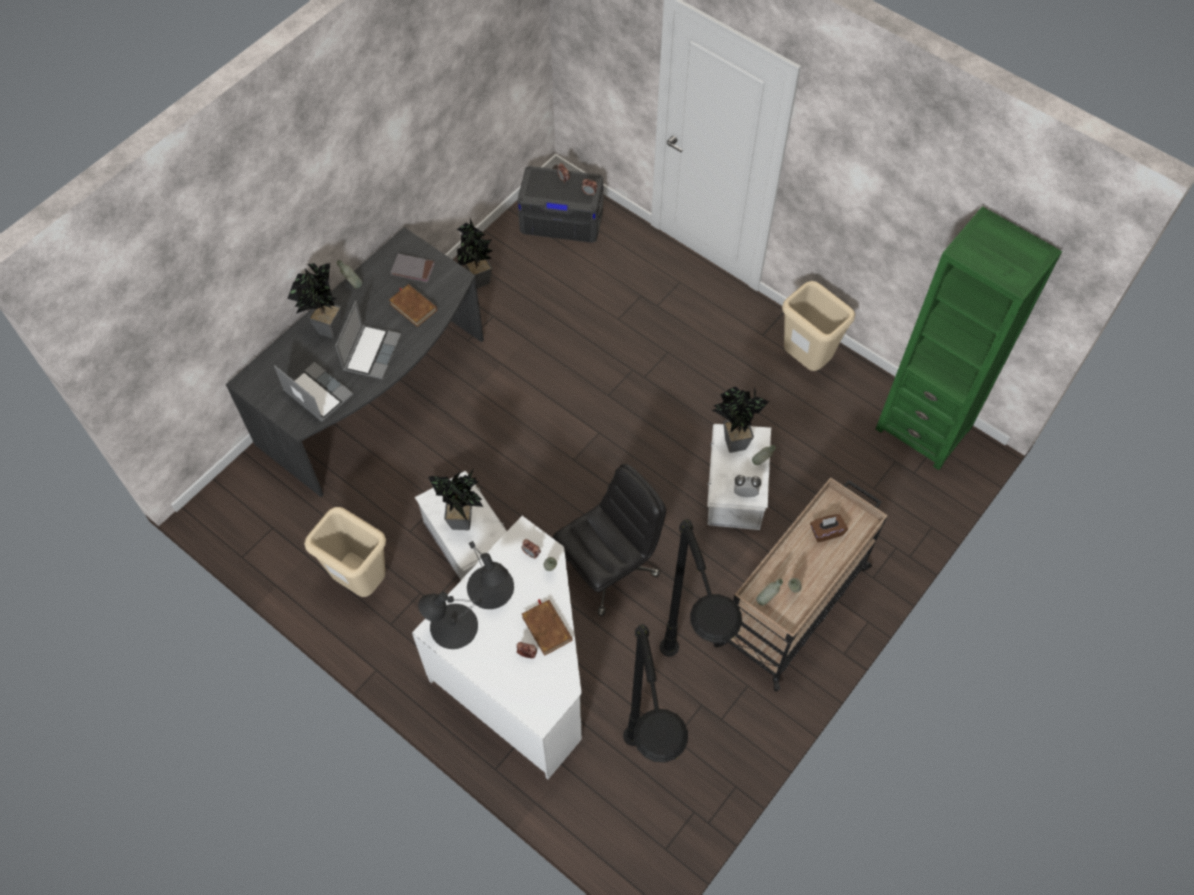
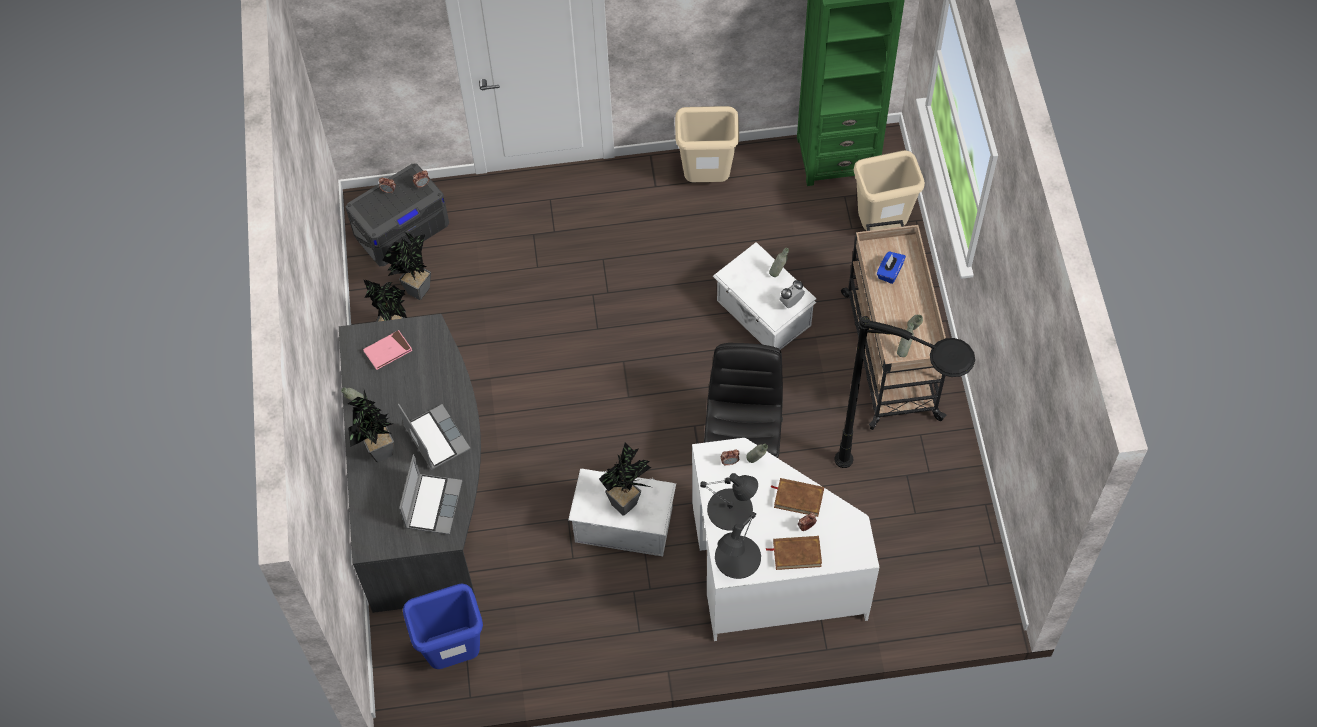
camera: 45 degrees left, 0 degrees up
laptop [274,362,353,422] -> laptop turned 105 degrees clockwise [399,454,462,535]
beige trash can [304,507,386,597] -> beige trash can moved to [854,150,925,231]
brown book [389,284,437,327] -> brown book moved to [766,536,822,570]
grey book [390,254,435,282] -> pink book [363,330,412,370]
black floor lamp [623,624,688,762] -> none
potted plant [712,386,769,453] -> potted plant moved to [382,232,431,300]
brown tissue box [810,514,848,542] -> blue tissue box [877,251,906,284]
none -> blue trash can [403,584,483,669]

